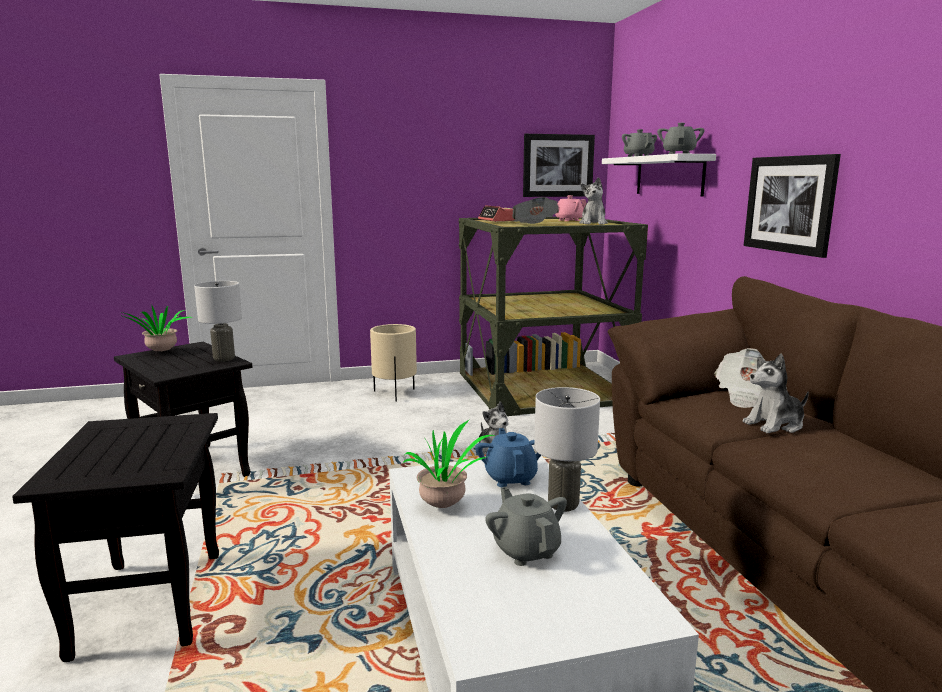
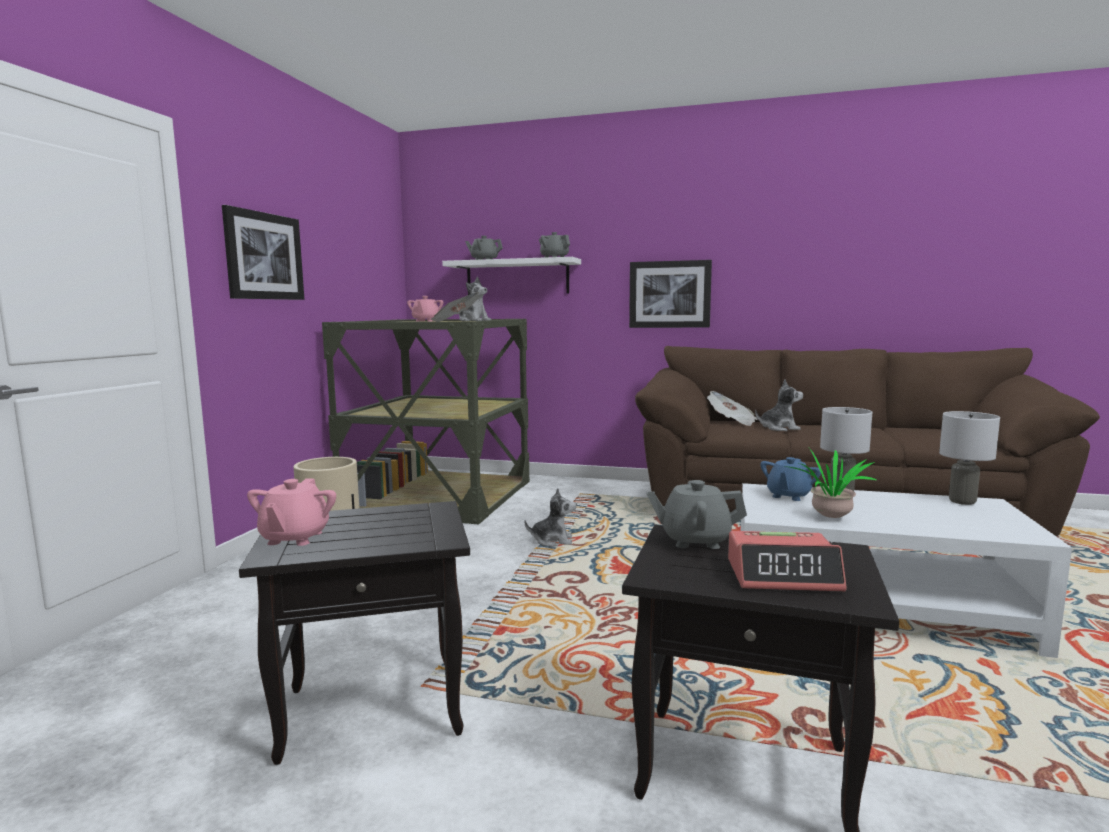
camera: 60 degrees left, 5 degrees down
potted plant [122,306,192,351] -> pink teapot [247,478,336,546]
white table lamp [194,281,242,362] -> white table lamp moved to [939,411,1000,505]
blue teapot [475,428,541,487] -> blue teapot turned 75 degrees counterclockwise [760,457,821,501]
alarm clock [478,205,515,222] -> alarm clock moved to [728,531,846,591]
grey teapot [485,487,567,566] -> grey teapot moved to [646,480,747,549]
picture [523,134,595,197] -> picture moved to [222,205,304,300]
plush toy [742,354,809,433] -> plush toy turned 105 degrees counterclockwise [755,380,803,431]

